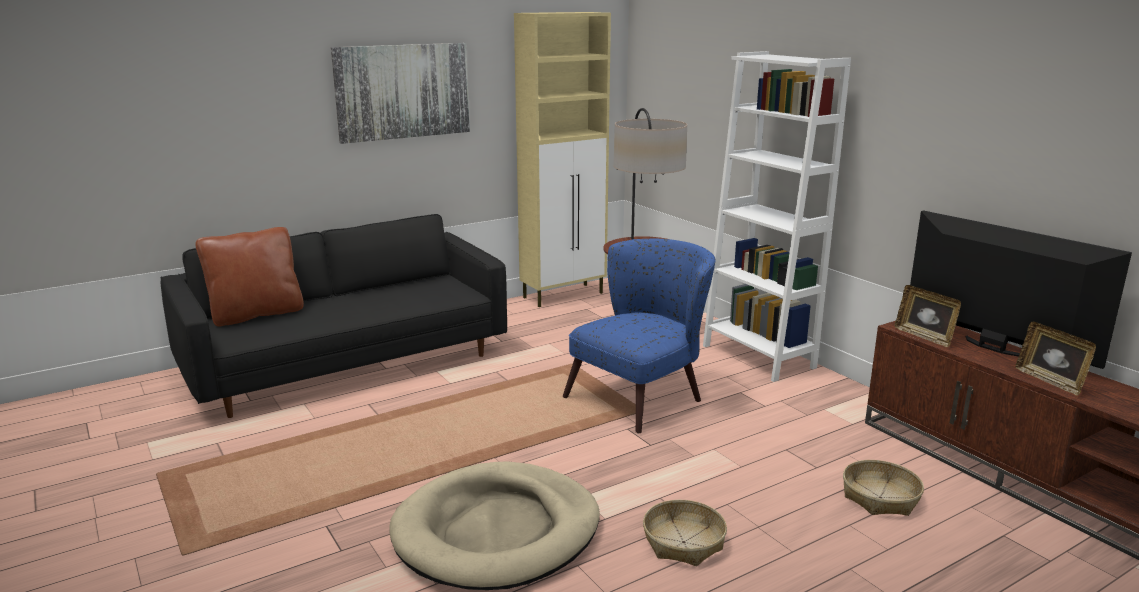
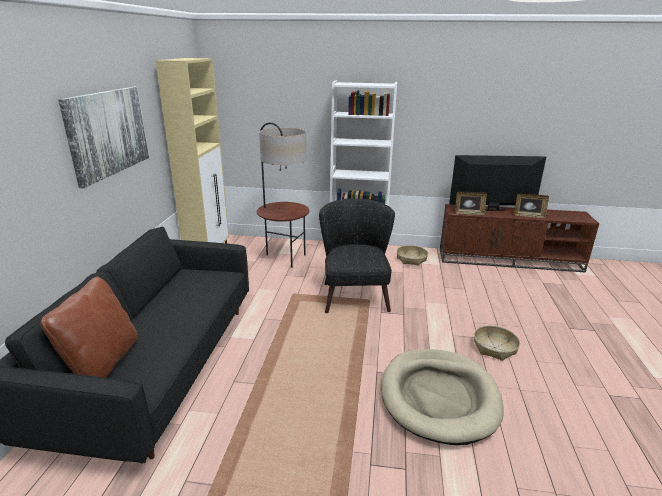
camera: 50 degrees left, 5 degrees up
blue armchair [563,239,716,434] -> black armchair [319,198,395,313]
basket [843,460,924,516] -> basket moved to [397,245,428,266]

